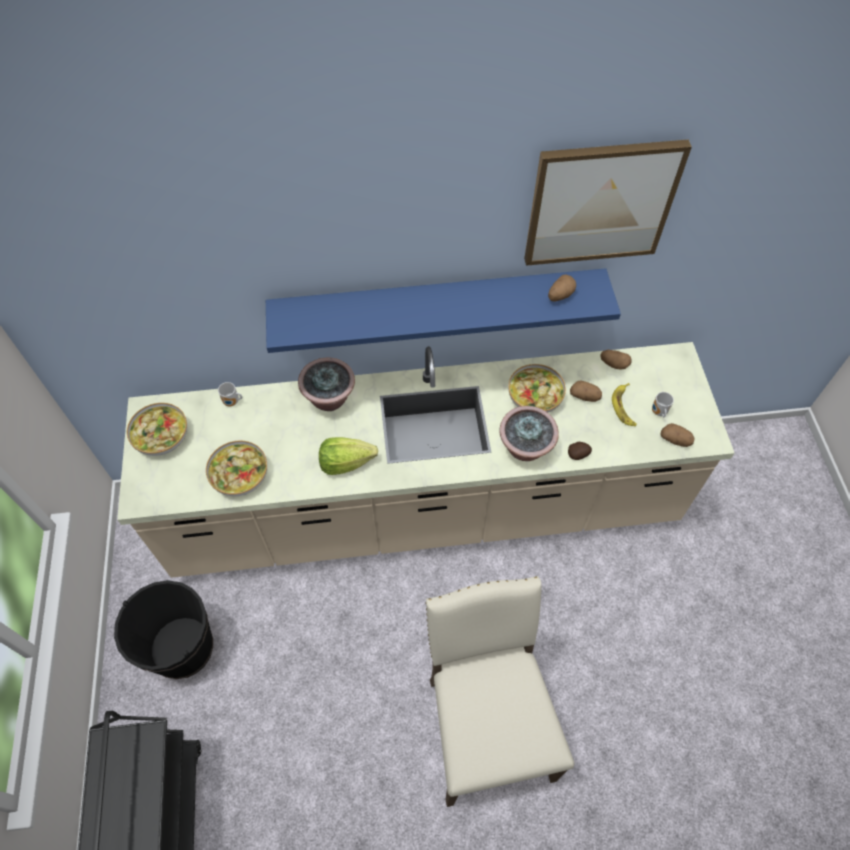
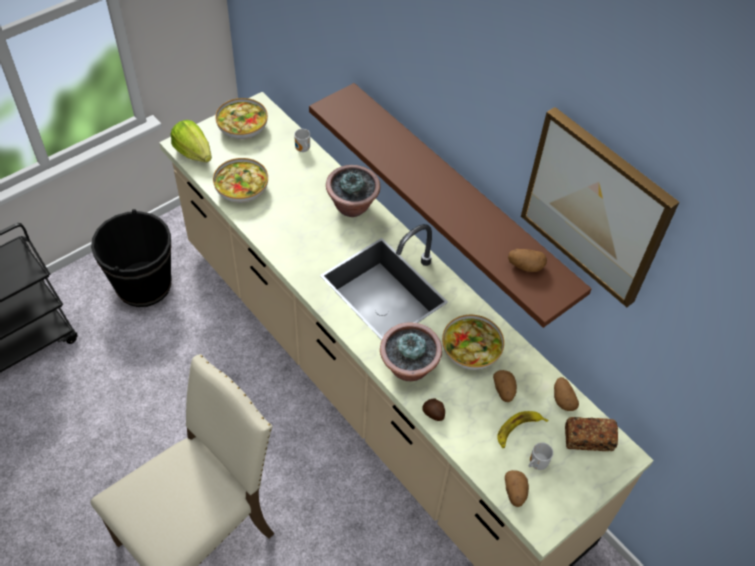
camera: 55 degrees right, 5 degrees down
blue shelf [266,268,621,353] -> brown shelf [309,83,591,328]
lettuce [319,437,378,475] -> lettuce moved to [170,120,212,162]
none -> bread [565,417,618,451]

